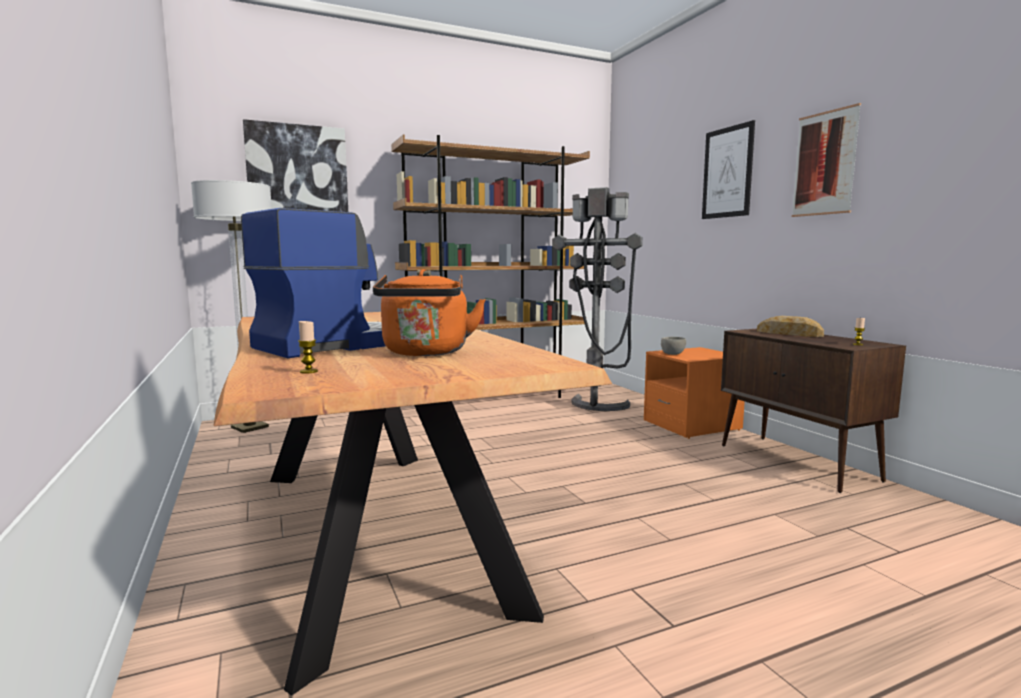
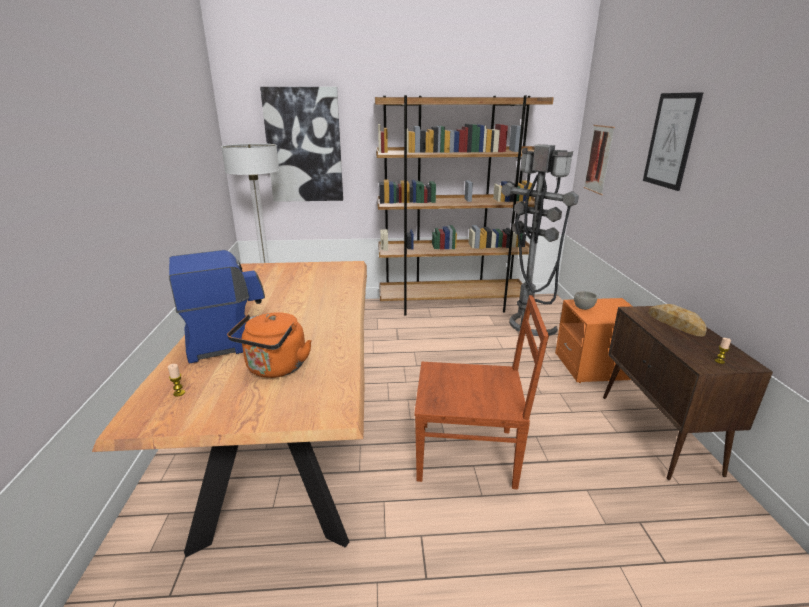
camera: 20 degrees right, 15 degrees up
picture [792,103,861,217] -> picture moved to [584,125,615,195]
none -> brown chair [414,295,549,489]

